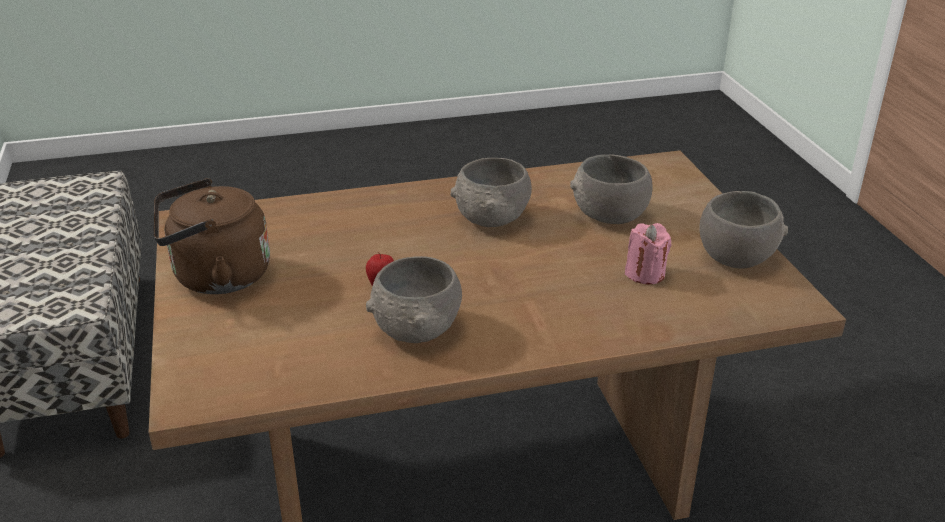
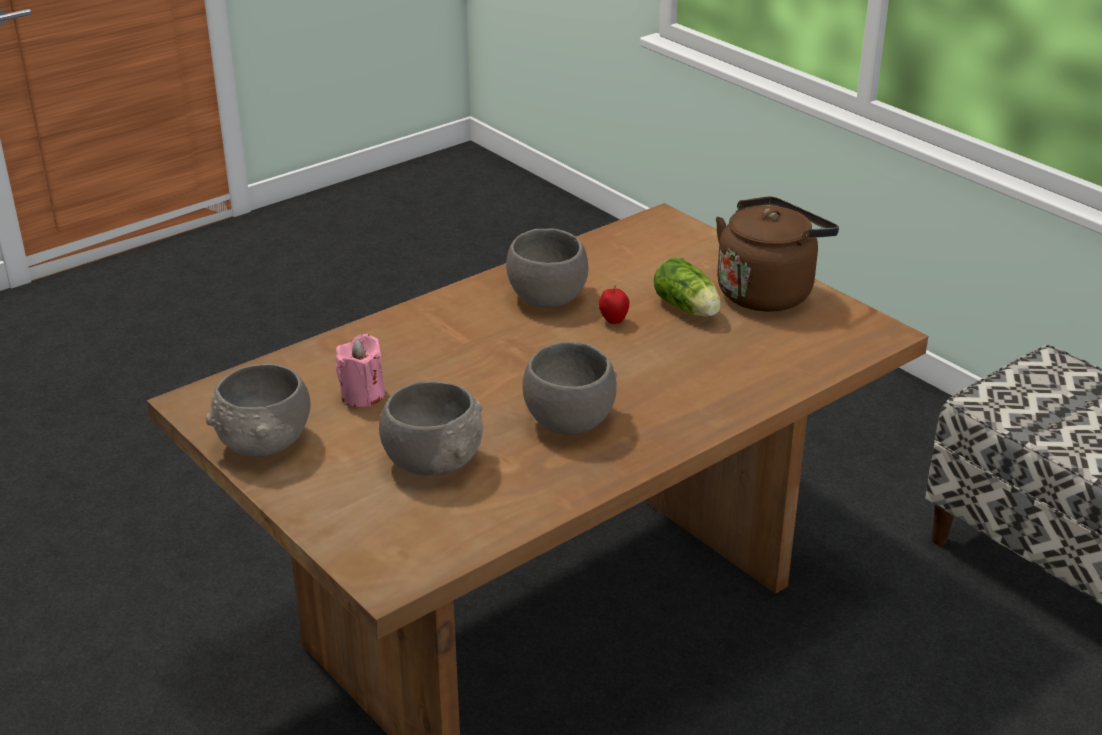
camera: 155 degrees right, 0 degrees up
none -> lettuce [653,257,721,317]

